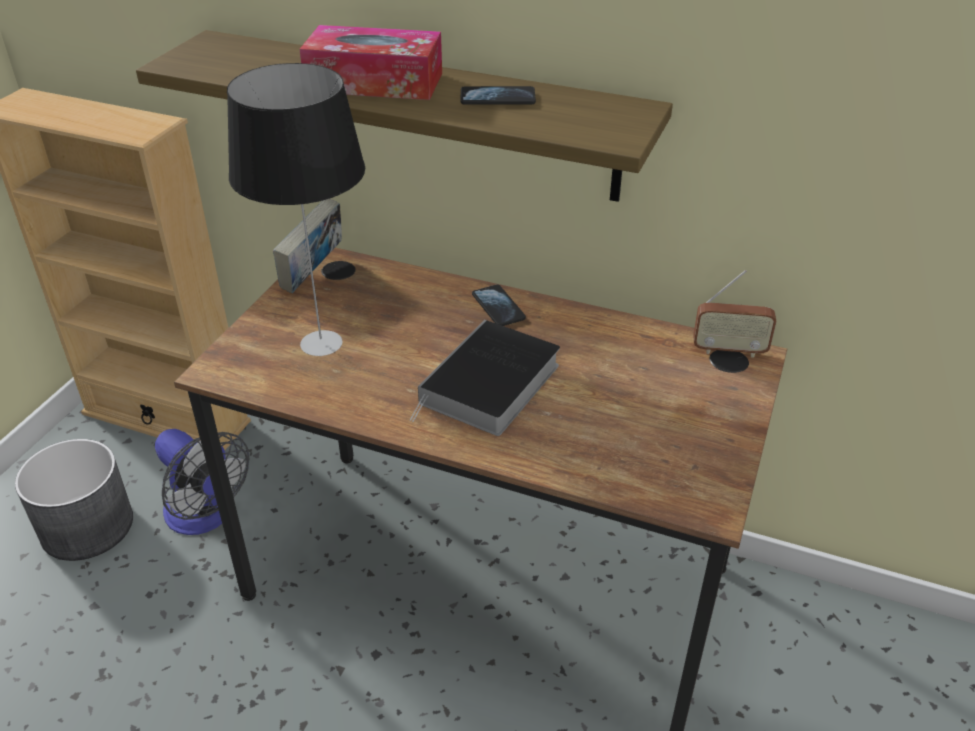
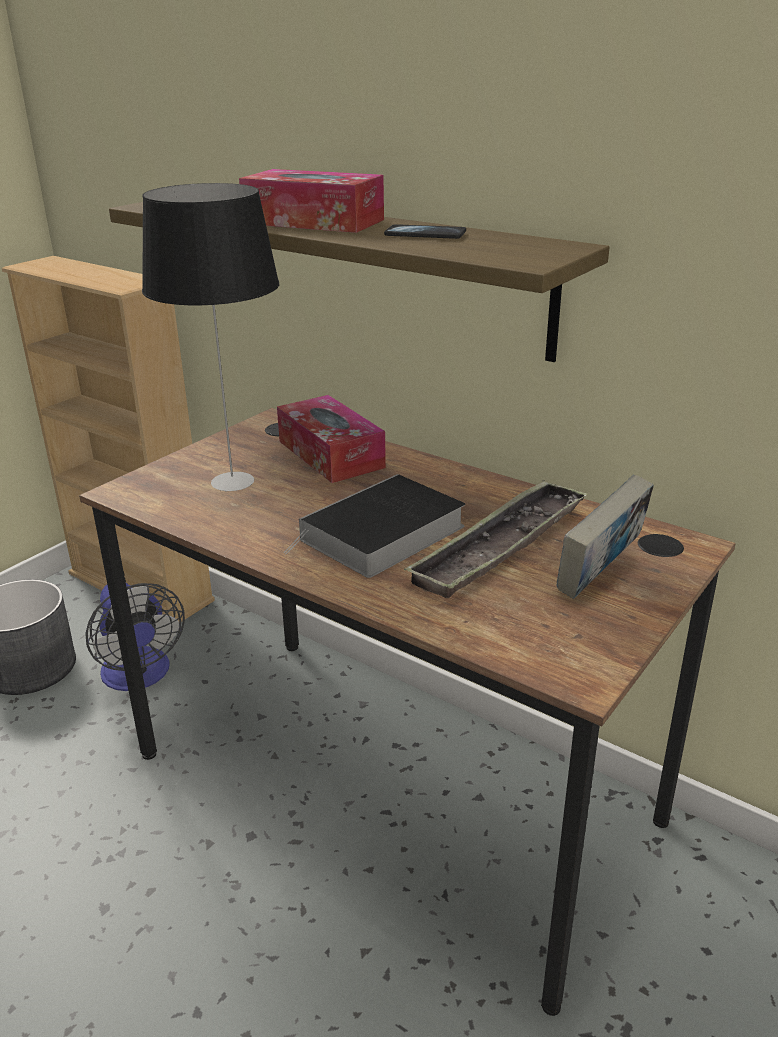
camera: 15 degrees right, 10 degrees down
book [273,199,342,293] -> book moved to [556,475,654,599]
phone [472,285,526,326] -> none
radio [693,270,776,358] -> none
none -> tissue box [277,395,386,483]
none -> tray [404,480,588,598]

